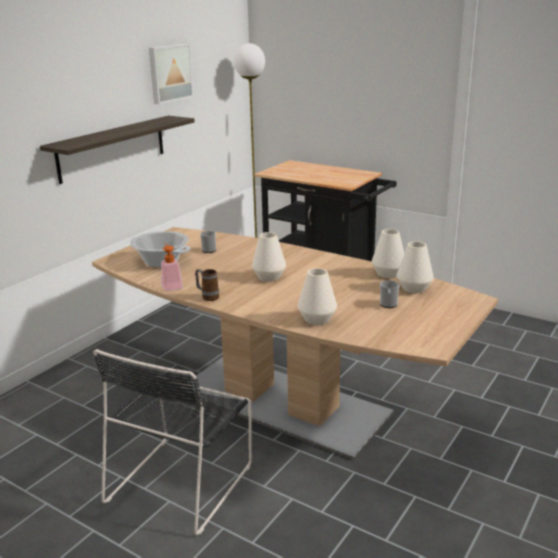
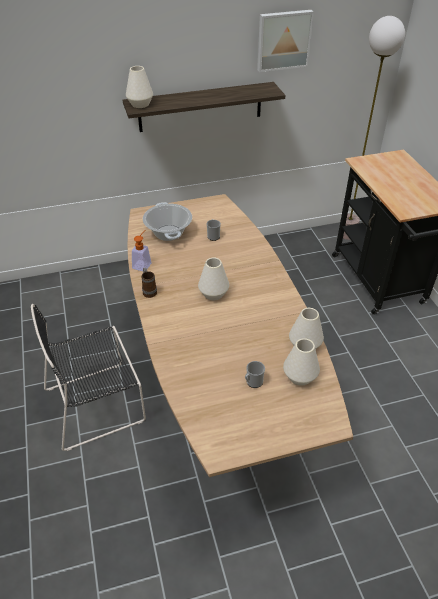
camera: 40 degrees right, 20 degrees up
white vase [298,268,337,325] -> white vase moved to [126,66,153,108]

